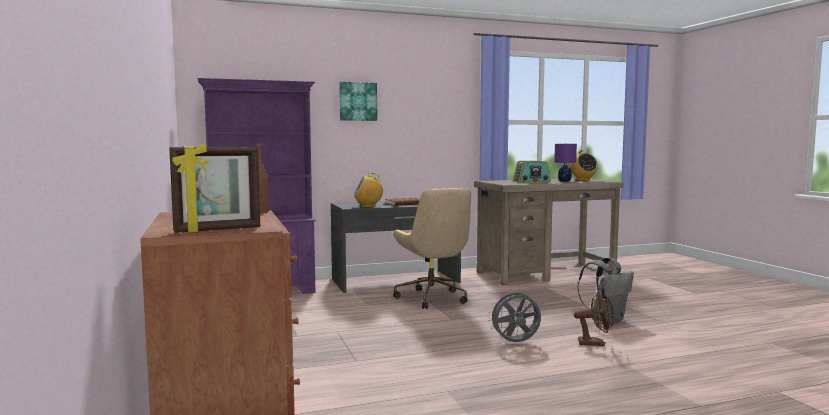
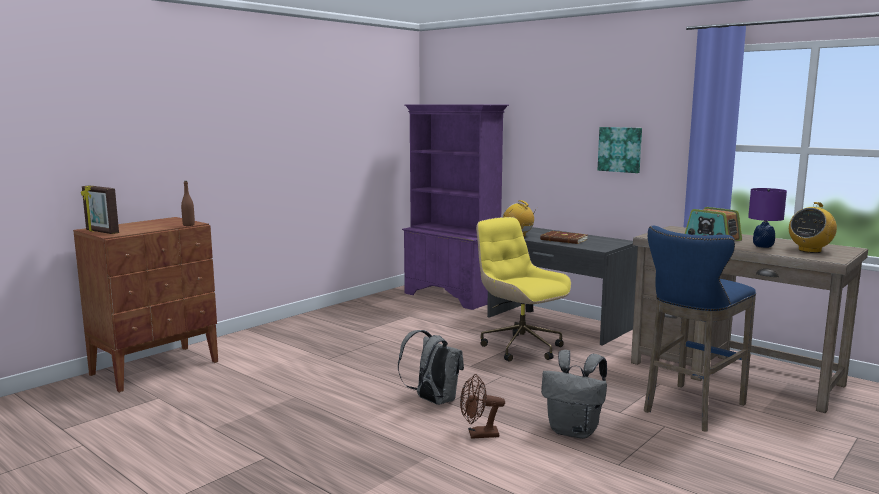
camera: 60 degrees right, 5 degrees up
picture [339,82,377,121] -> picture moved to [598,127,642,173]
yellow office chair [393,188,471,309] -> yellow office chair turned 105 degrees clockwise [476,217,571,362]
grey fan [488,289,541,342] -> grey backpack [398,330,464,405]
brown fan [574,291,614,346] -> brown fan turned 105 degrees clockwise [460,374,505,439]
none -> blue stool [644,226,756,432]

